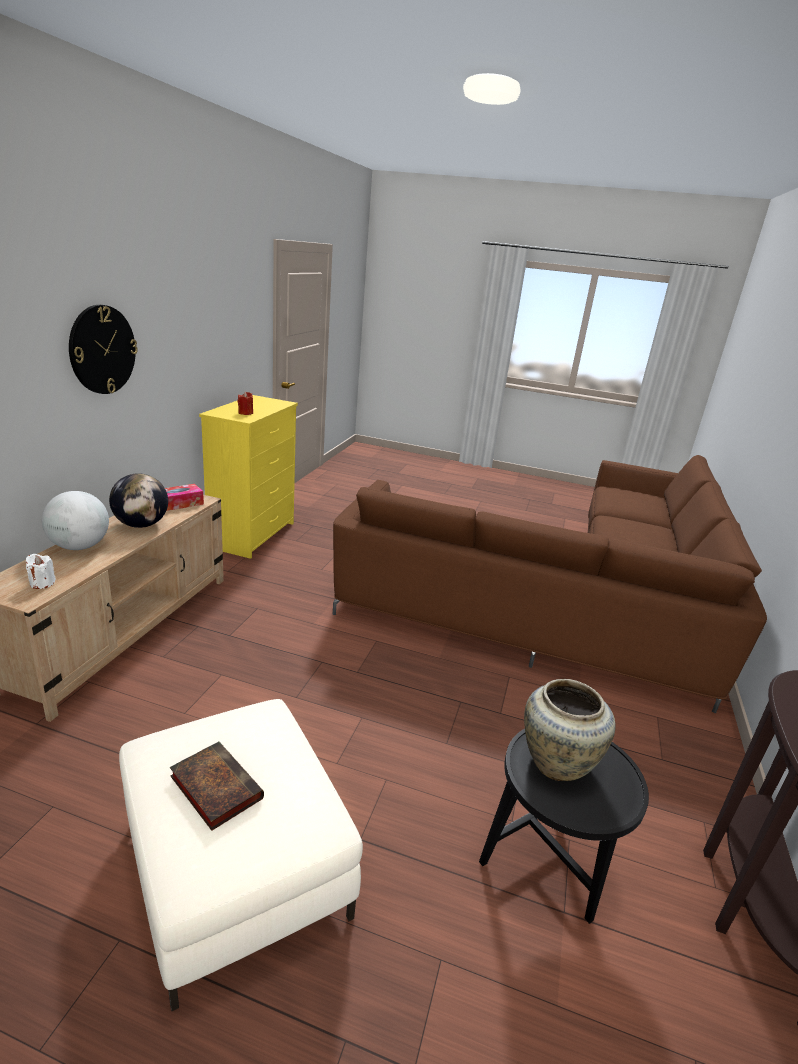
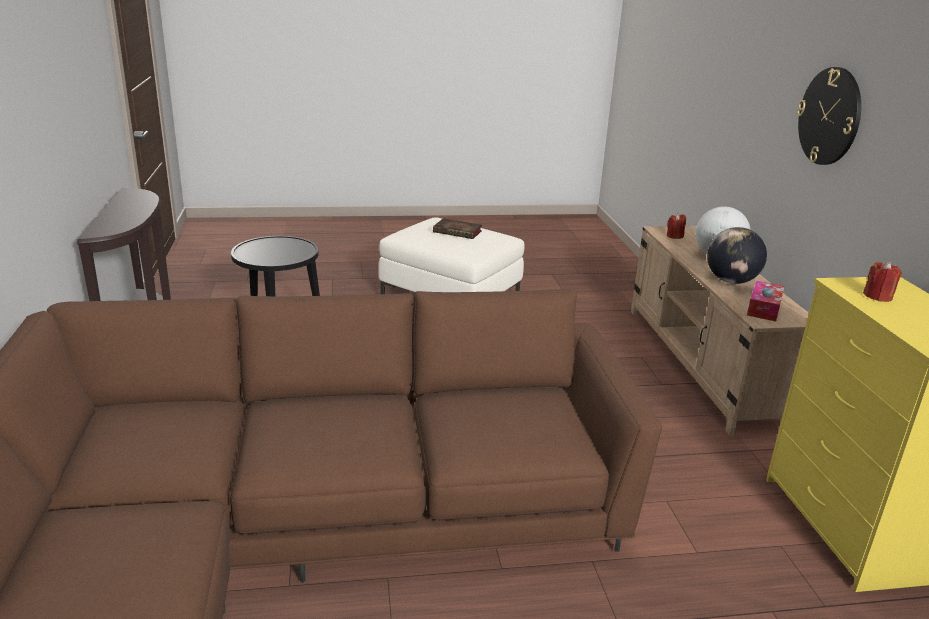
camera: 155 degrees right, 0 degrees up
white candle [26,554,56,589] -> red candle [667,213,686,239]
beige vase [524,679,616,781] -> none

